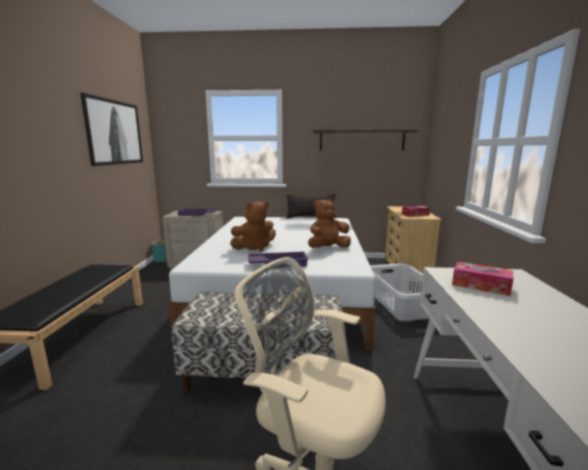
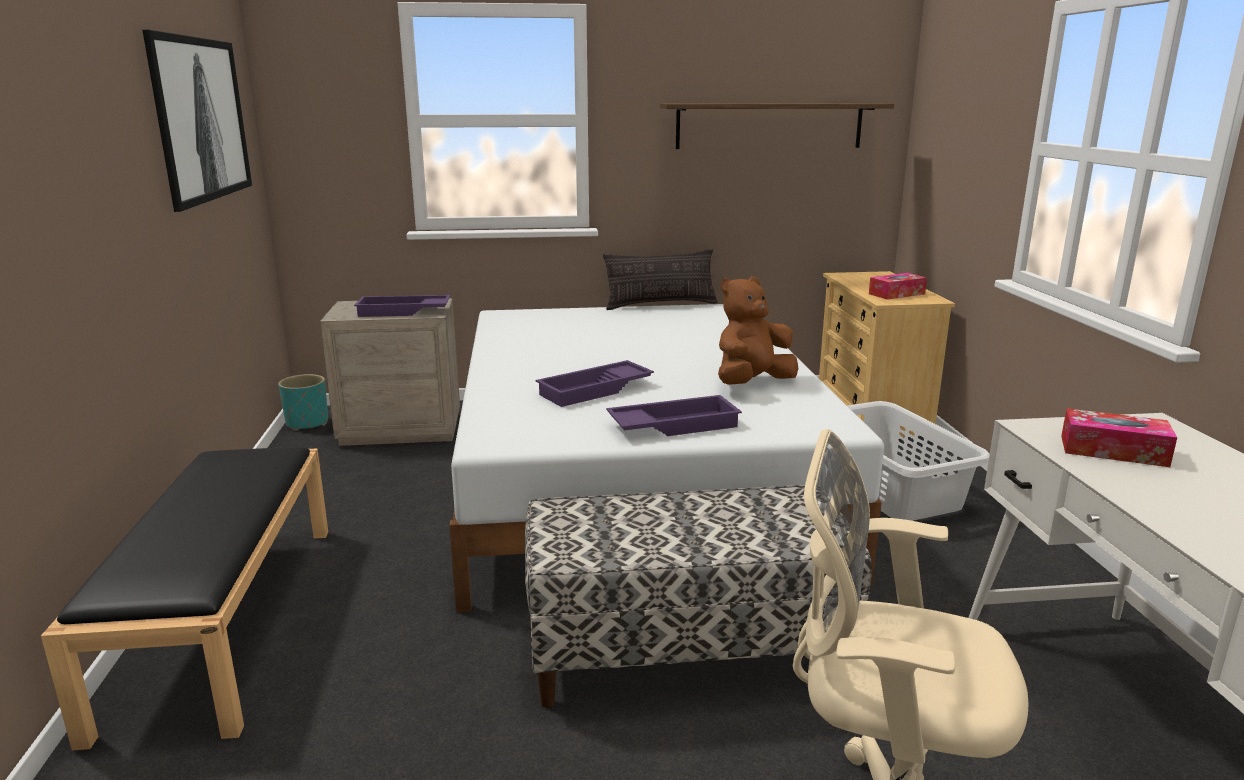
camera: 10 degrees left, 5 degrees up
brown plush toy [230,201,276,252] -> purple tray [536,360,654,407]

